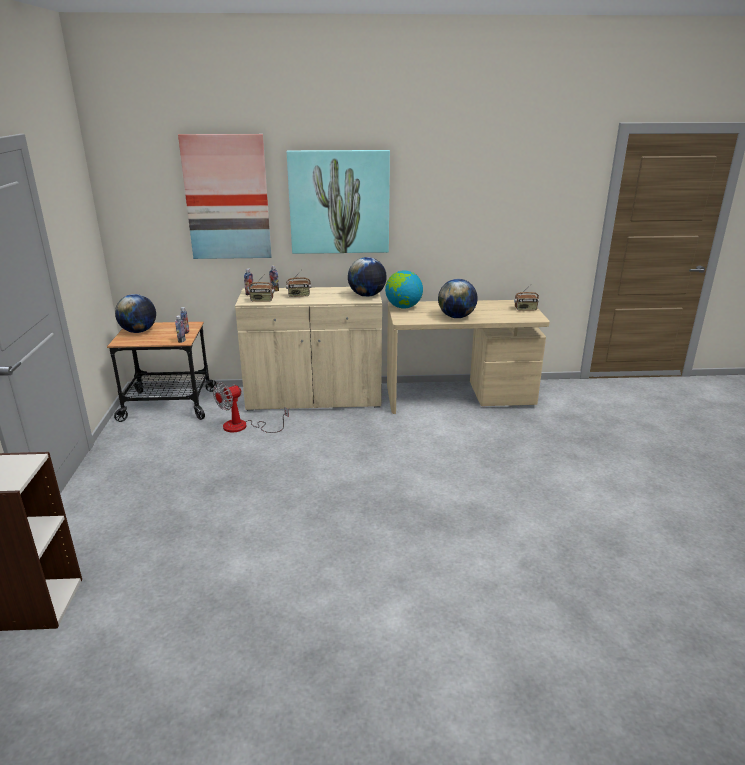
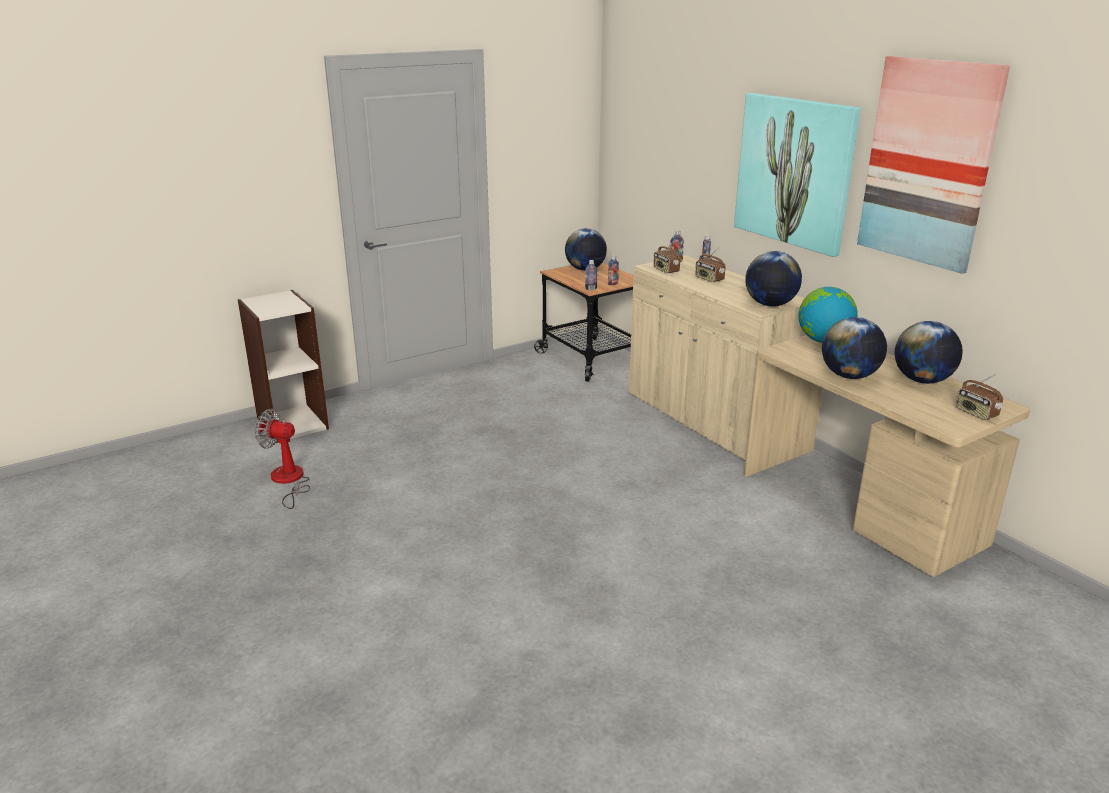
camera: 60 degrees right, 0 degrees up
picture [178,134,272,259] -> picture moved to [857,56,1010,274]
fan [213,382,289,433] -> fan moved to [255,409,310,509]
none -> globe [895,321,963,384]

